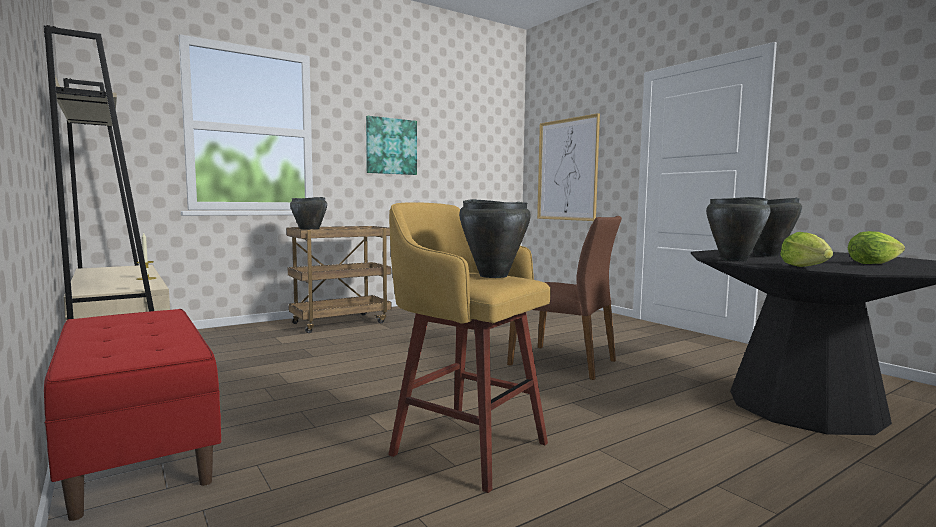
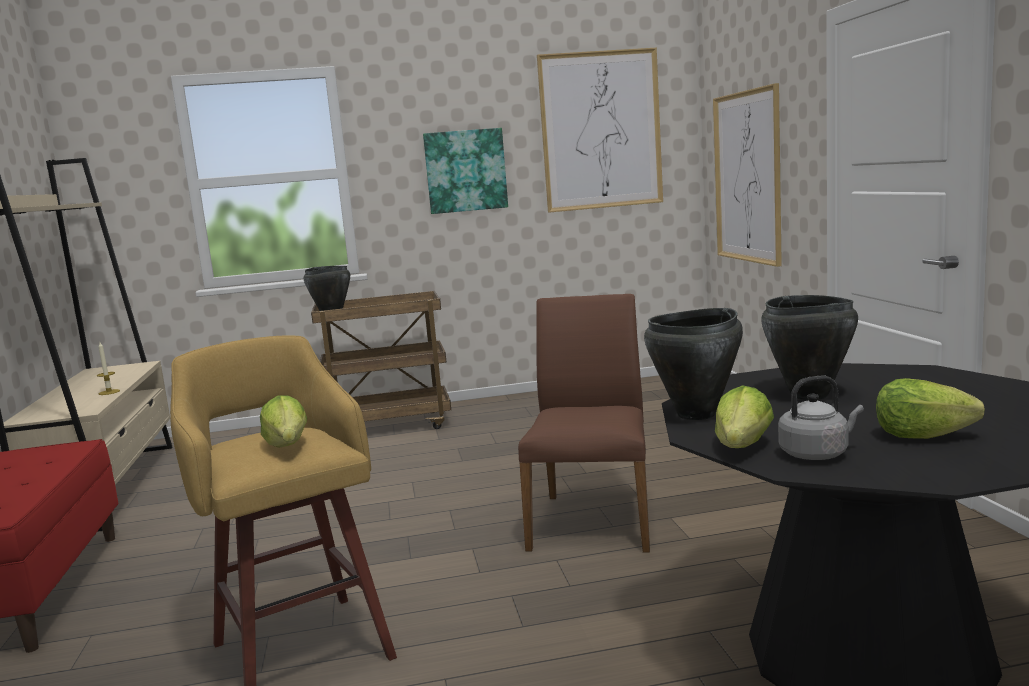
camera: 25 degrees right, 5 degrees up
black cooking pot [459,199,531,278] -> lettuce [260,396,307,448]
brown chair [507,216,622,380] -> brown chair turned 135 degrees counterclockwise [518,294,650,553]
none -> picture [537,47,663,213]
none -> grey kettle [778,376,864,460]

